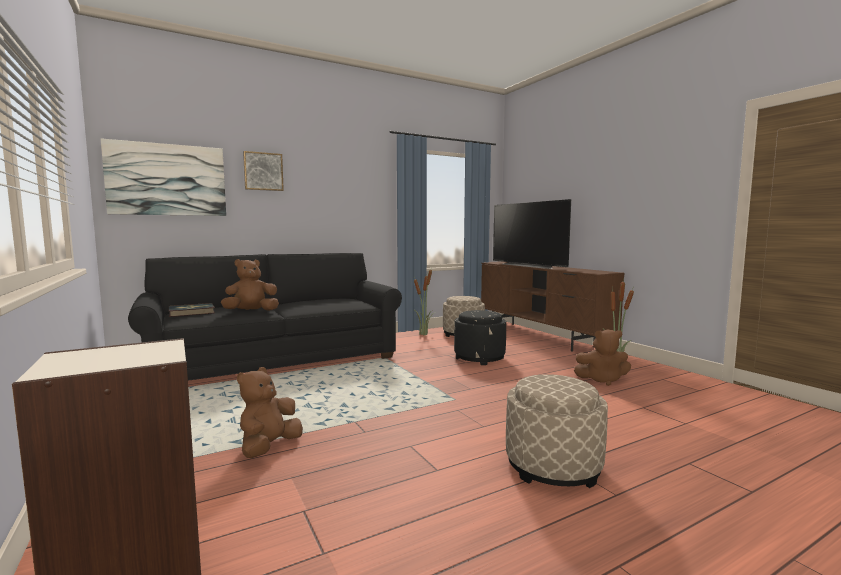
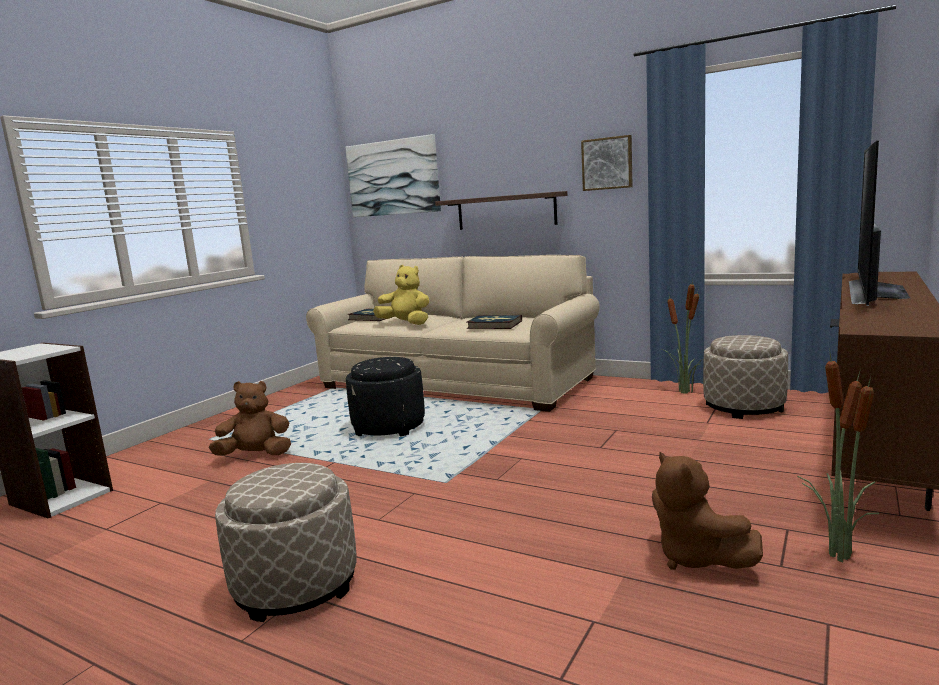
camera: 60 degrees right, 5 degrees up
black sofa [128,253,402,381] -> beige sofa [306,255,600,412]
brown plush toy [221,259,279,311] -> yellow plush toy [373,265,429,325]
picture [243,151,284,191] -> picture moved to [581,135,633,191]
black ottoman [454,310,506,365] -> black ottoman moved to [346,357,425,437]
none -> shelf [435,191,567,230]
none -> book [466,315,522,329]

